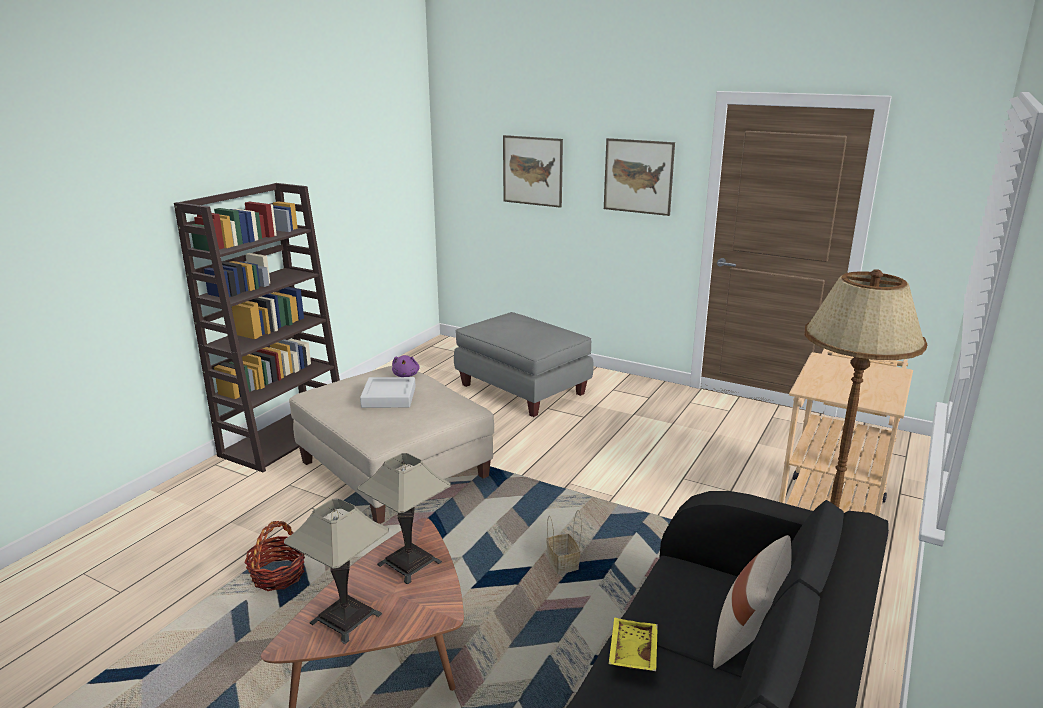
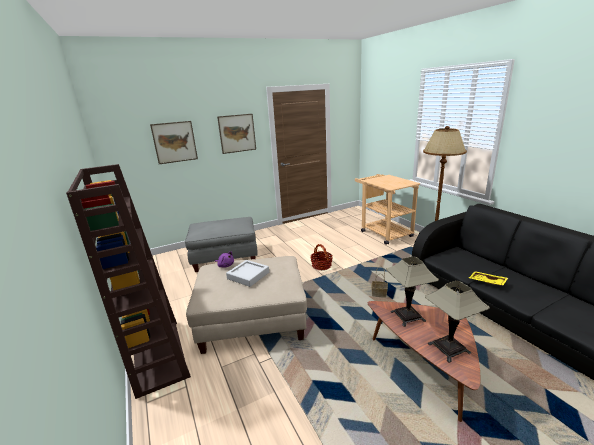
camera: 55 degrees left, 0 degrees up
basket [244,521,305,591] -> basket moved to [310,244,333,270]
beige pillow [713,535,792,669] -> none

